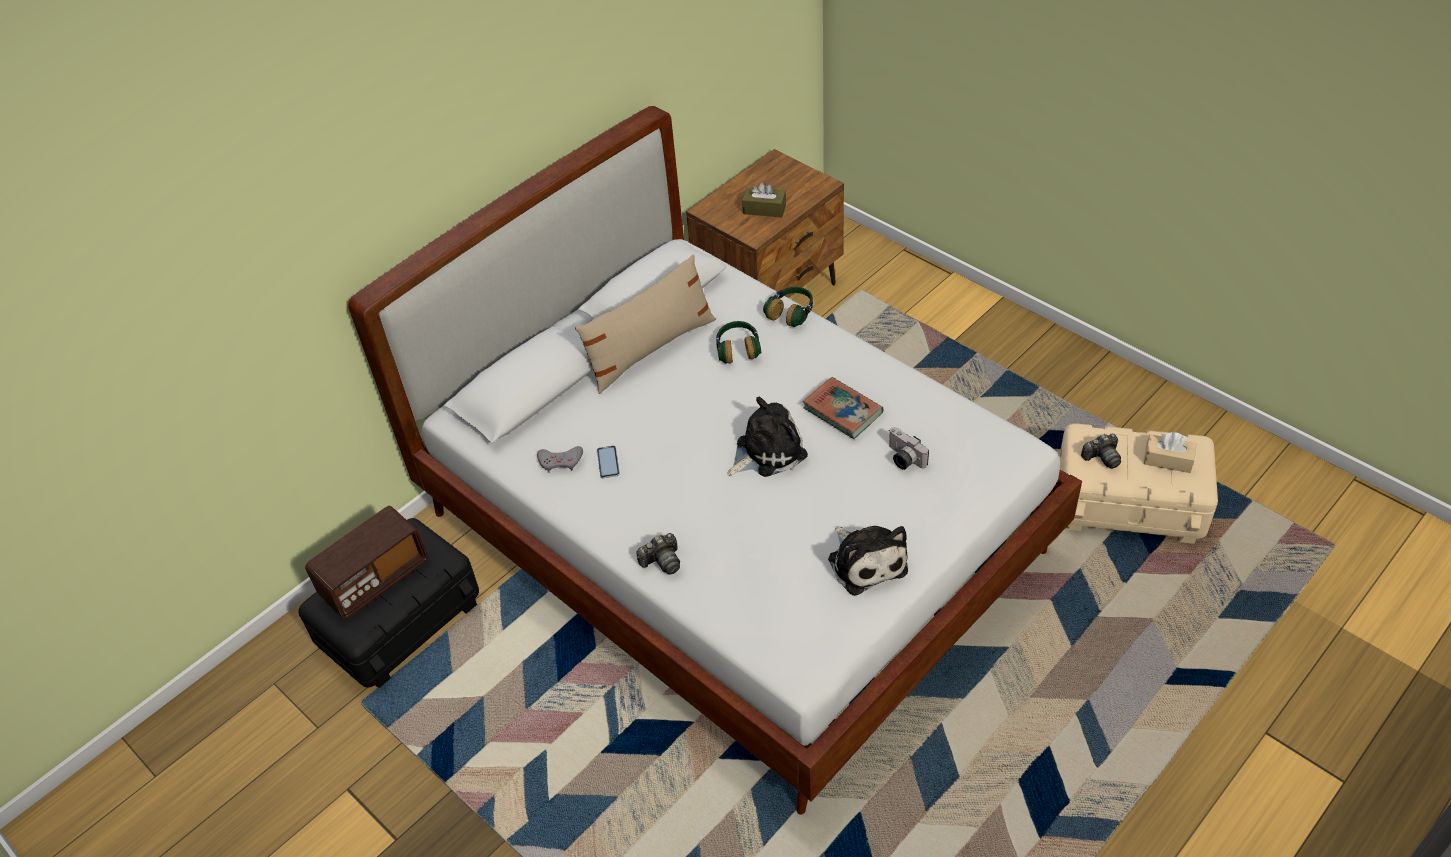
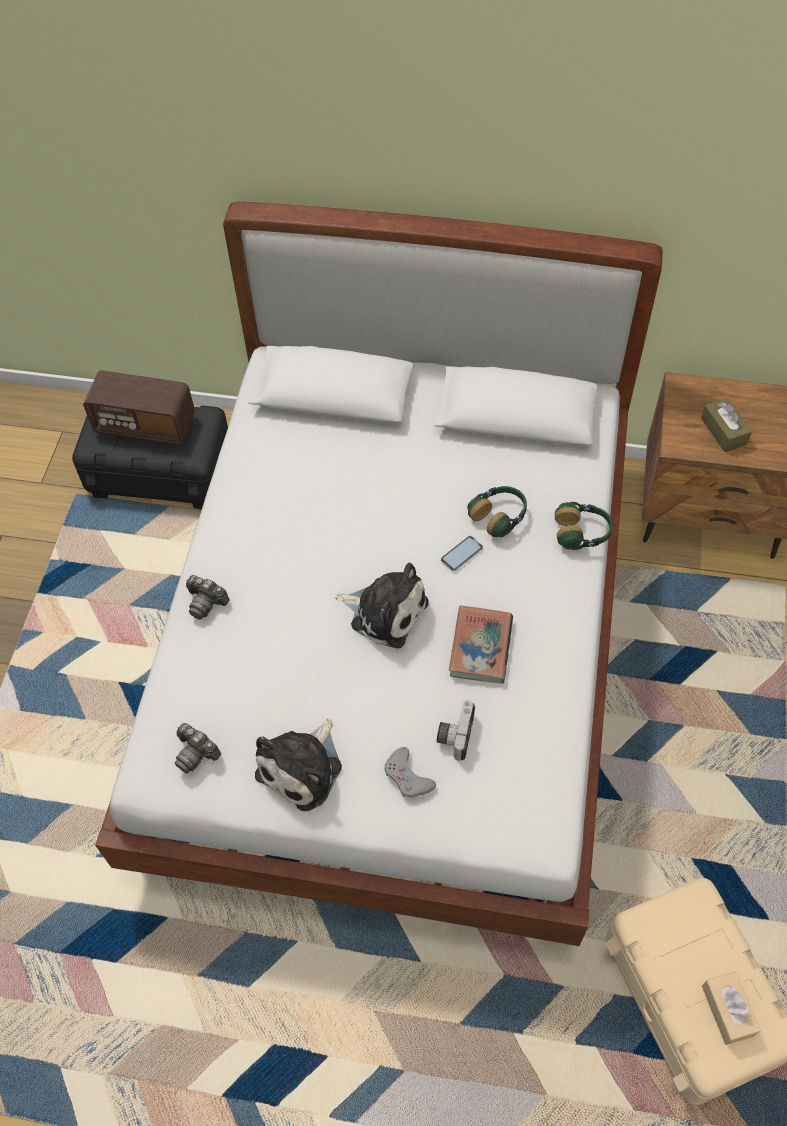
camera: 55 degrees right, 10 degrees up
grey game controller [537,446,583,473] -> grey game controller moved to [384,747,436,797]
beige pillow [575,254,716,394] -> none
phone [597,446,620,478] -> phone moved to [441,536,483,571]
camera [1081,434,1121,469] -> camera moved to [174,723,221,774]

